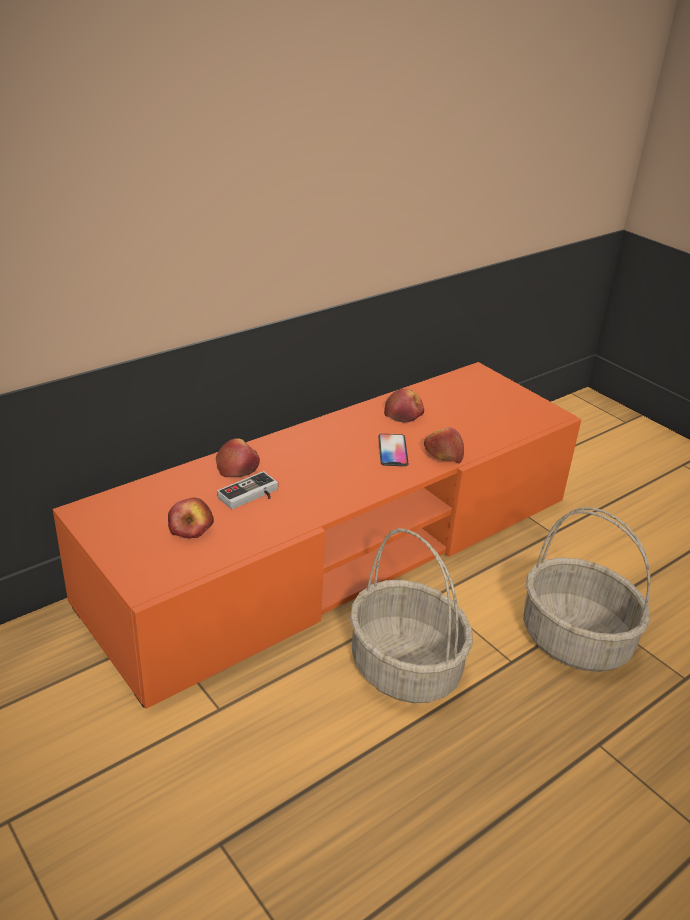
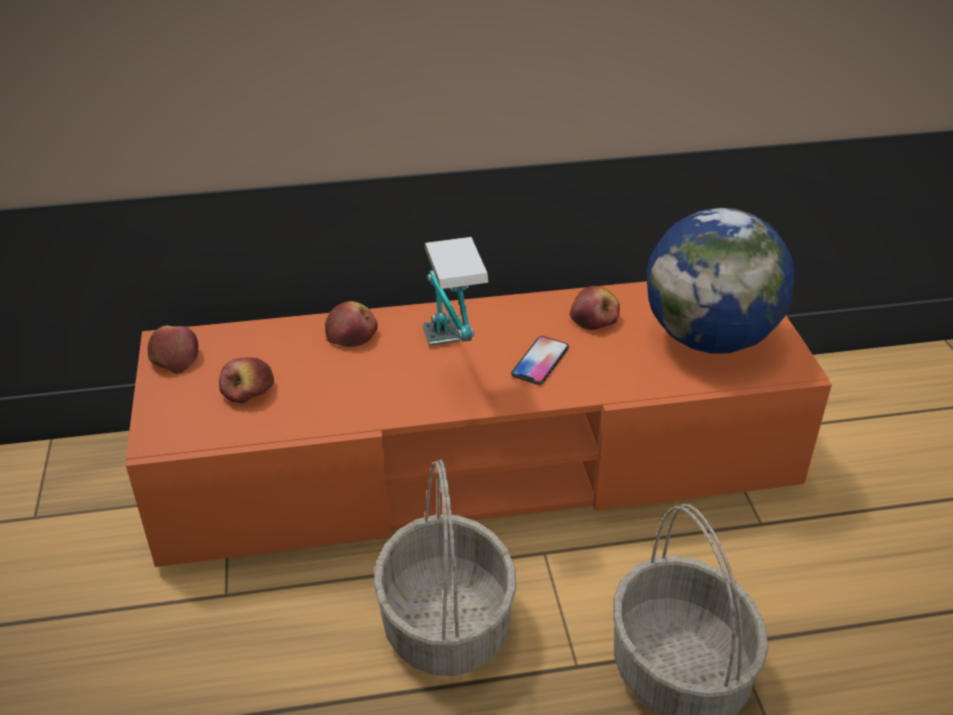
camera: 30 degrees right, 5 degrees up
game controller [217,471,278,509] -> none
apple [424,428,464,464] -> apple moved to [148,325,198,374]
none -> table lamp [423,237,489,346]
none -> globe [647,208,795,354]

